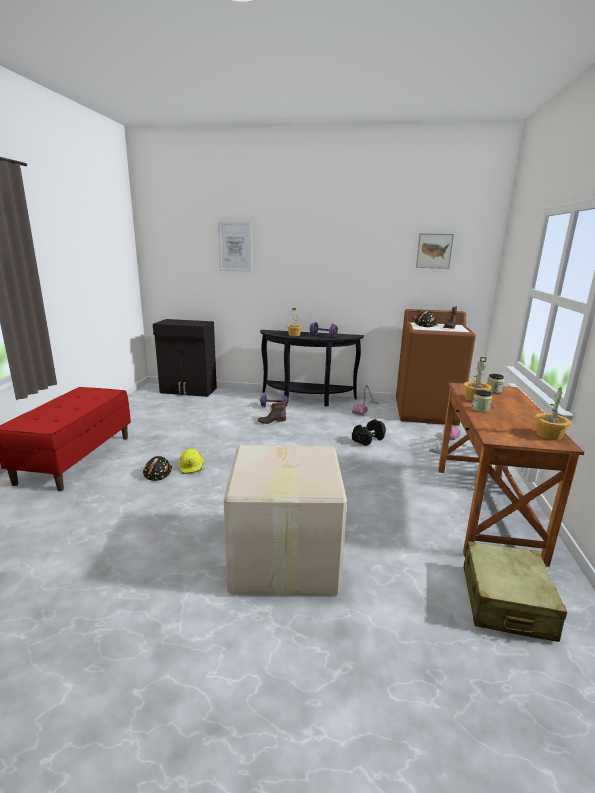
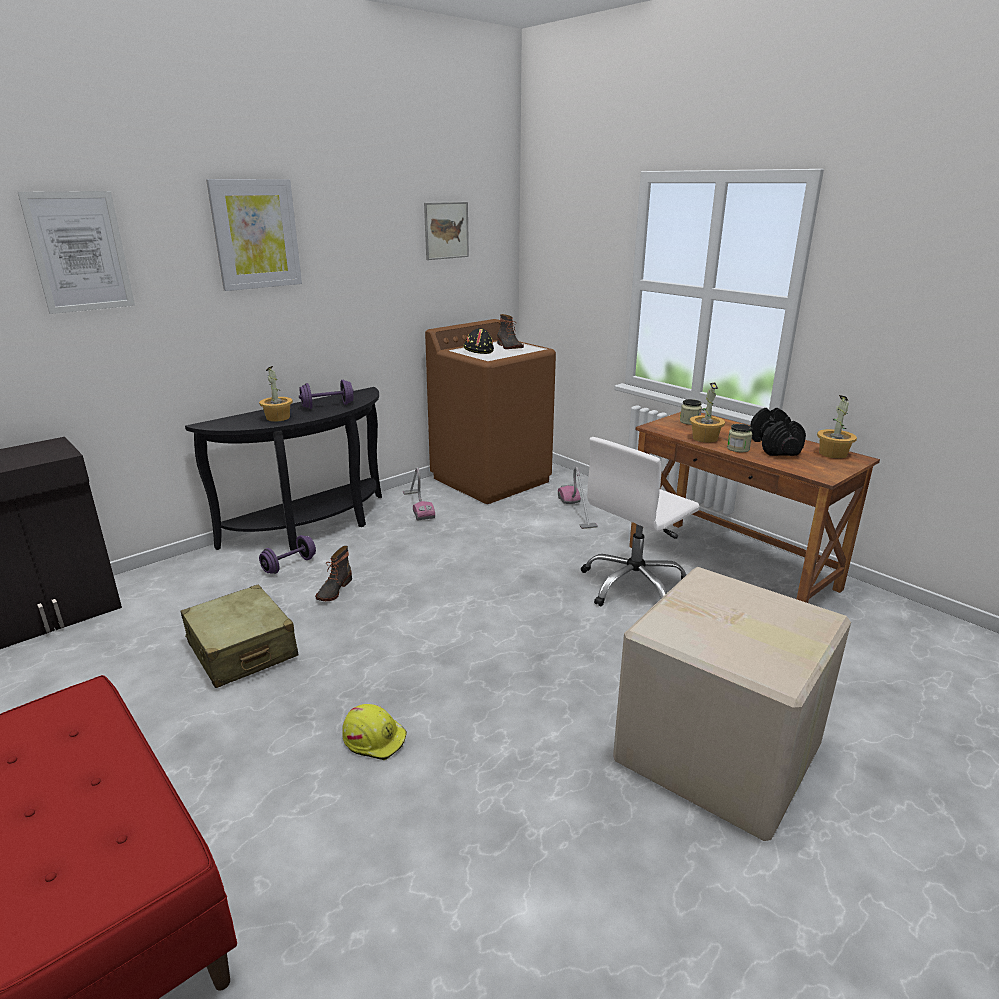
camera: 50 degrees left, 5 degrees up
black hard hat [143,456,173,481] -> none
black dumbbell [352,419,386,446] -> black dumbbell moved to [750,408,806,456]
beige suitcase [464,541,567,642] -> beige suitcase moved to [180,584,299,688]
none -> picture [206,179,302,291]
none -> white office chair [581,437,700,606]

